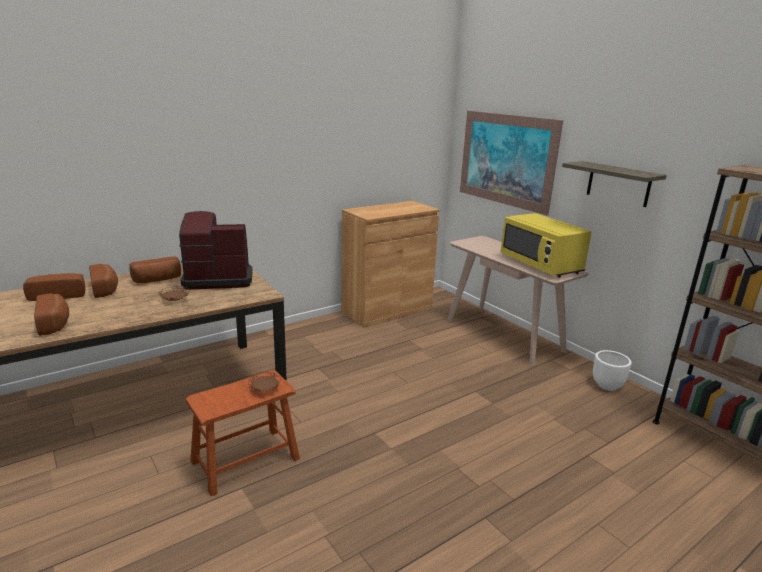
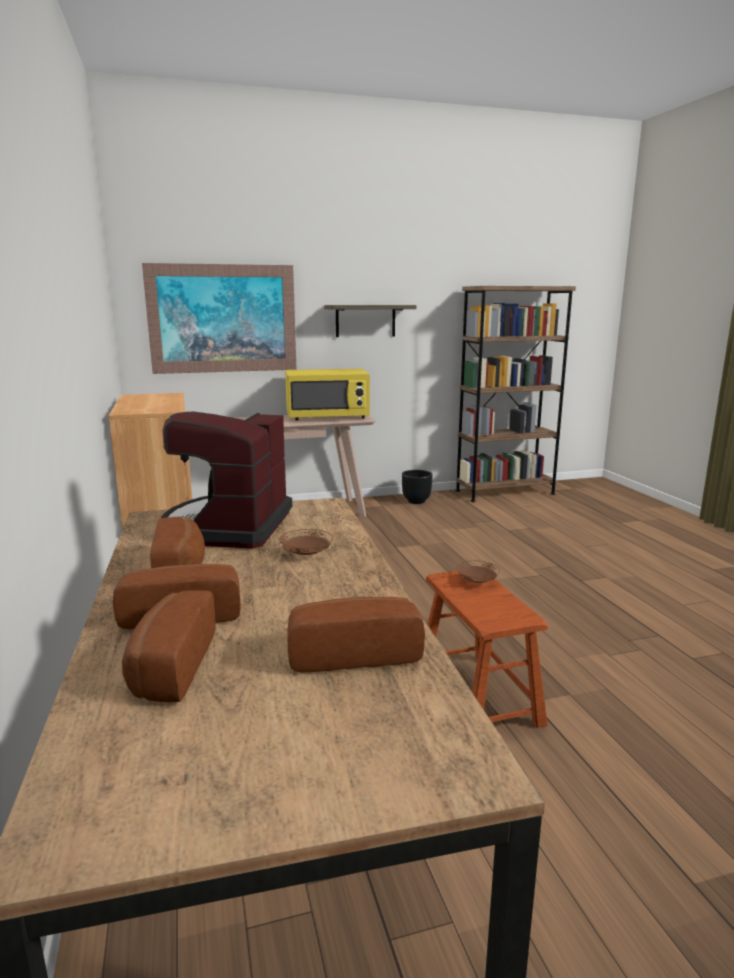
camera: 70 degrees left, 5 degrees down
white planter [593,350,631,391] -> black planter [402,470,433,504]

